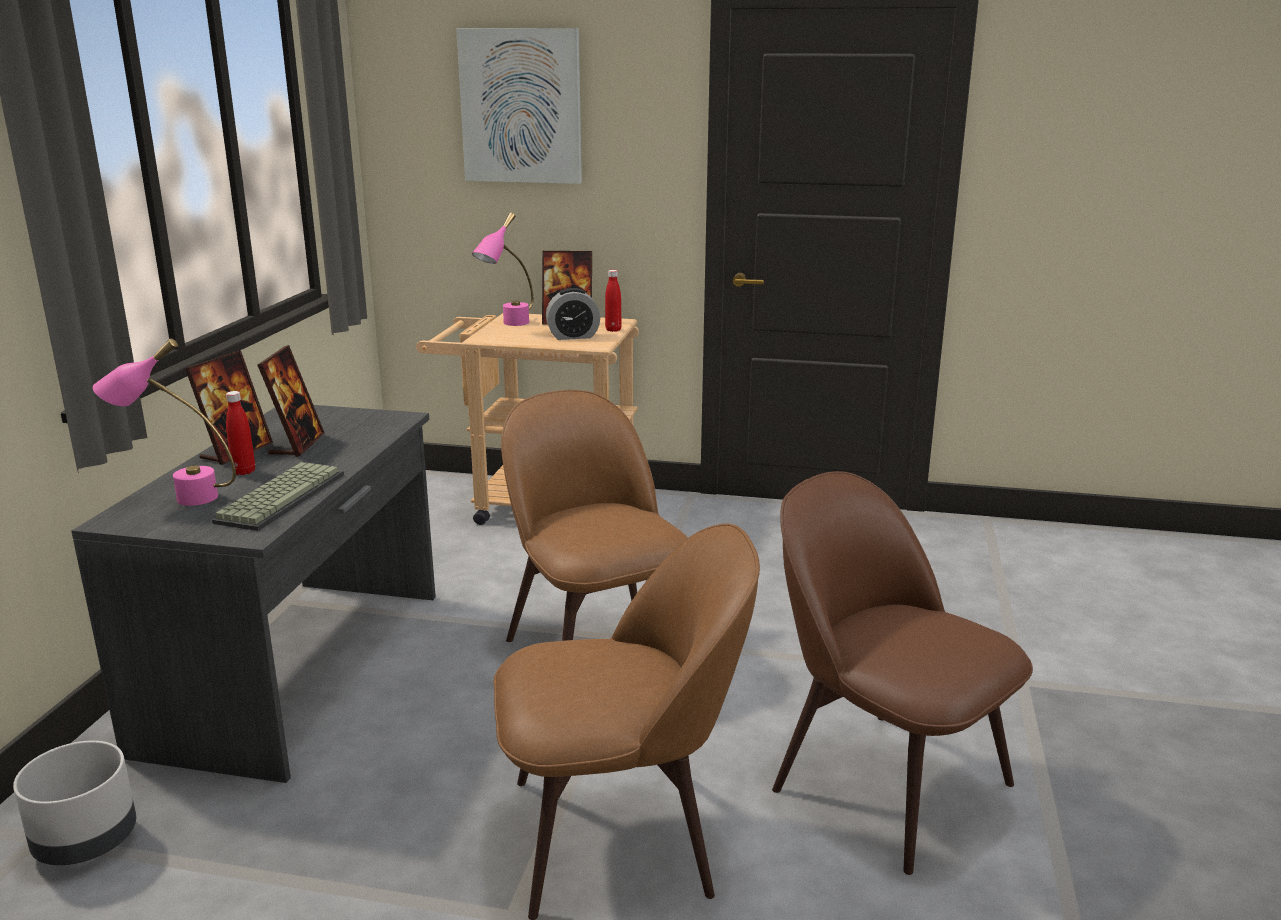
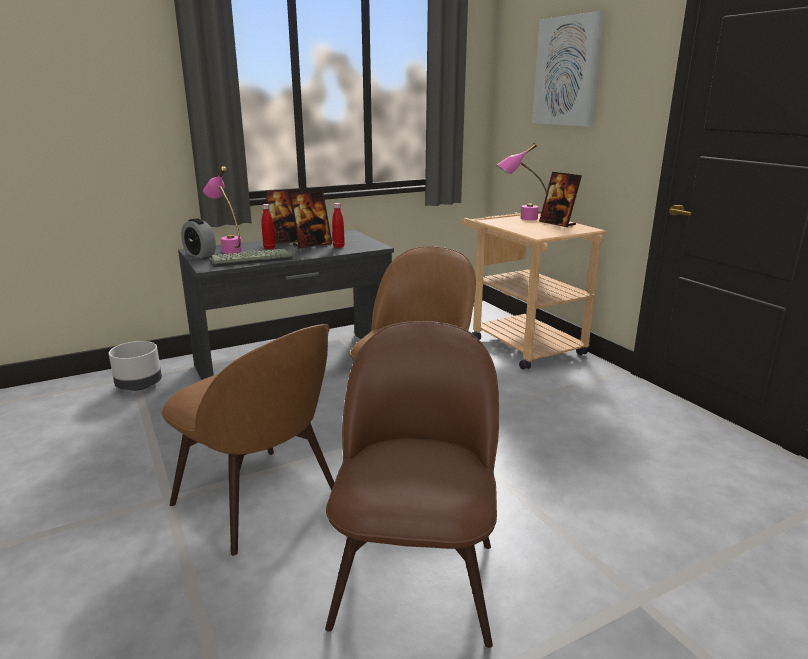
camera: 50 degrees right, 0 degrees up
alarm clock [546,288,600,340] -> alarm clock moved to [181,218,216,258]
red bottle [605,270,622,332] -> red bottle moved to [332,203,345,248]

